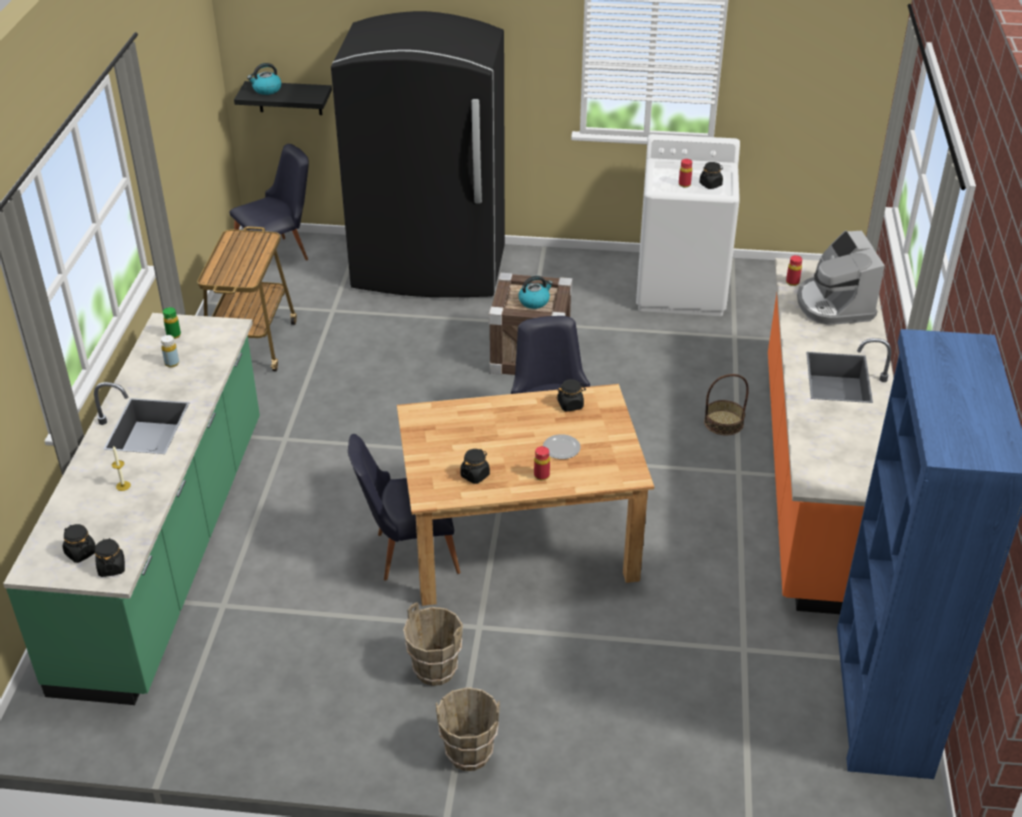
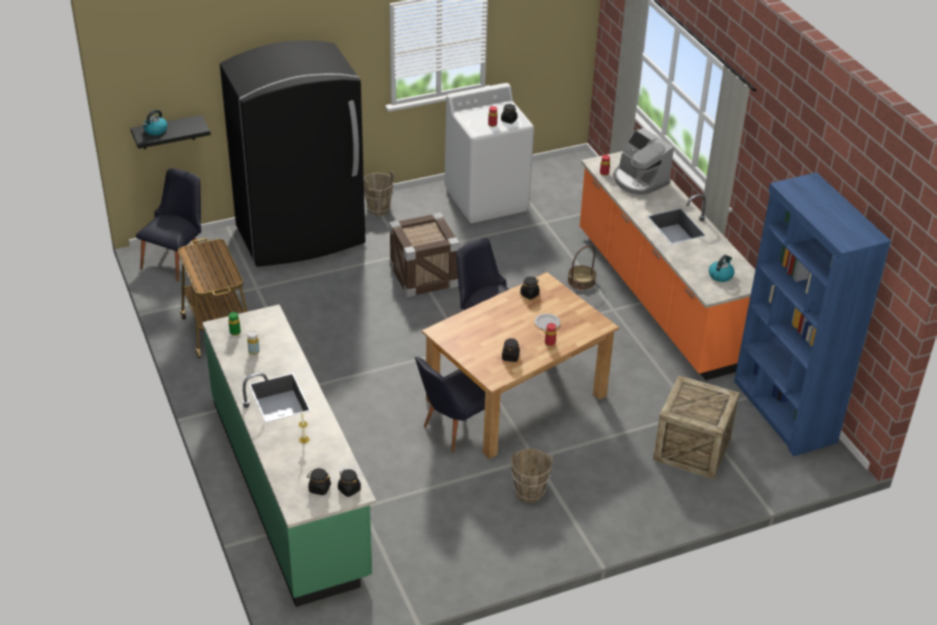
camera: 30 degrees left, 0 degrees up
brown bucket [436,687,500,771] -> brown bucket moved to [364,171,394,215]
kettle [518,276,553,309] -> kettle moved to [709,255,734,282]
none -> crate [653,375,740,479]

